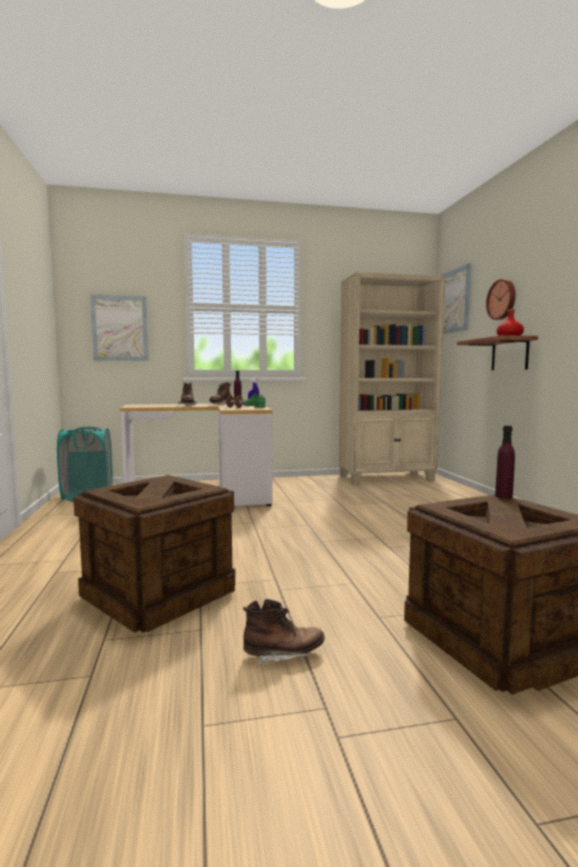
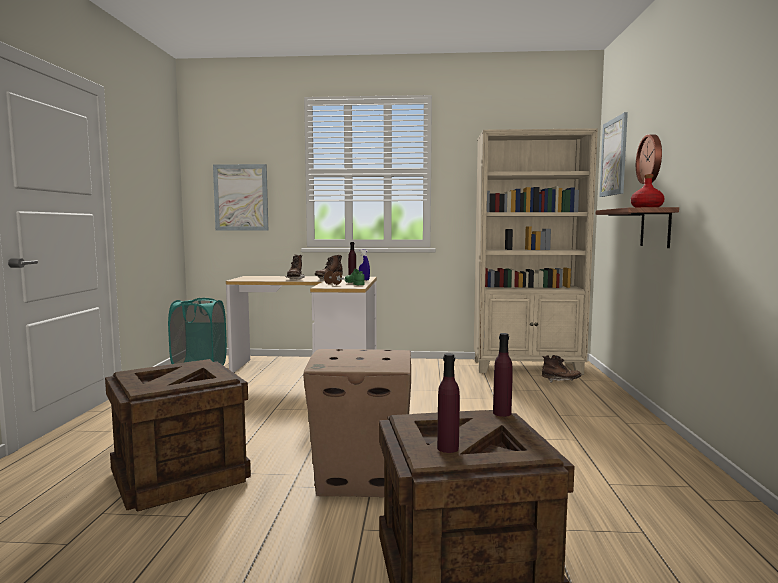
camera: 15 degrees right, 0 degrees up
brown boot [243,599,325,667] -> brown boot moved to [542,355,581,382]
none -> cardboard box [303,349,411,497]
none -> purple bottle [437,353,460,453]

